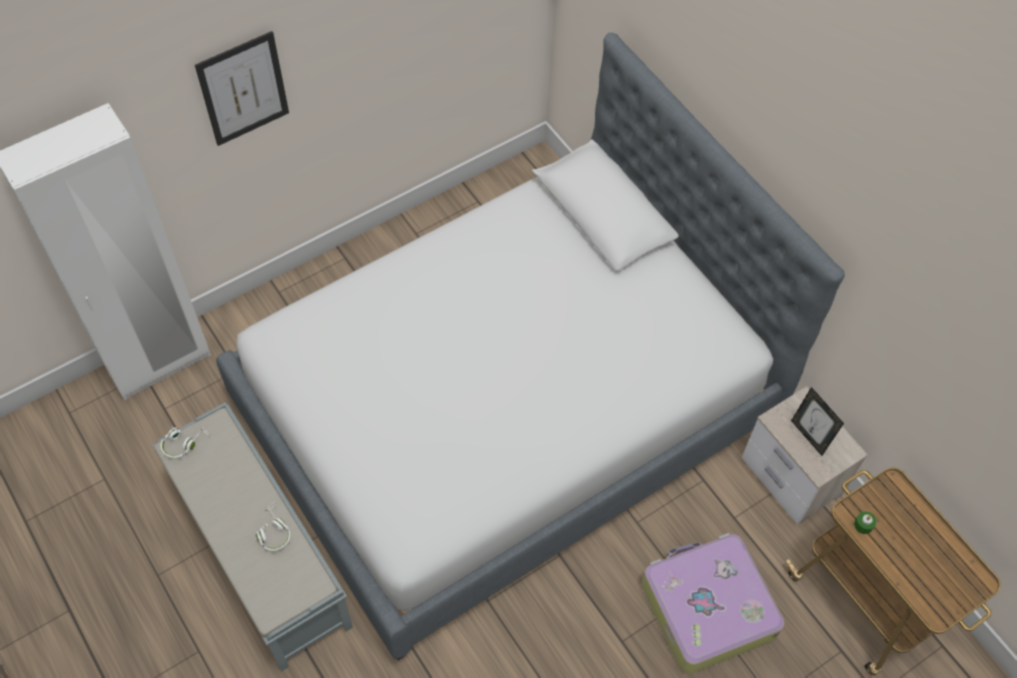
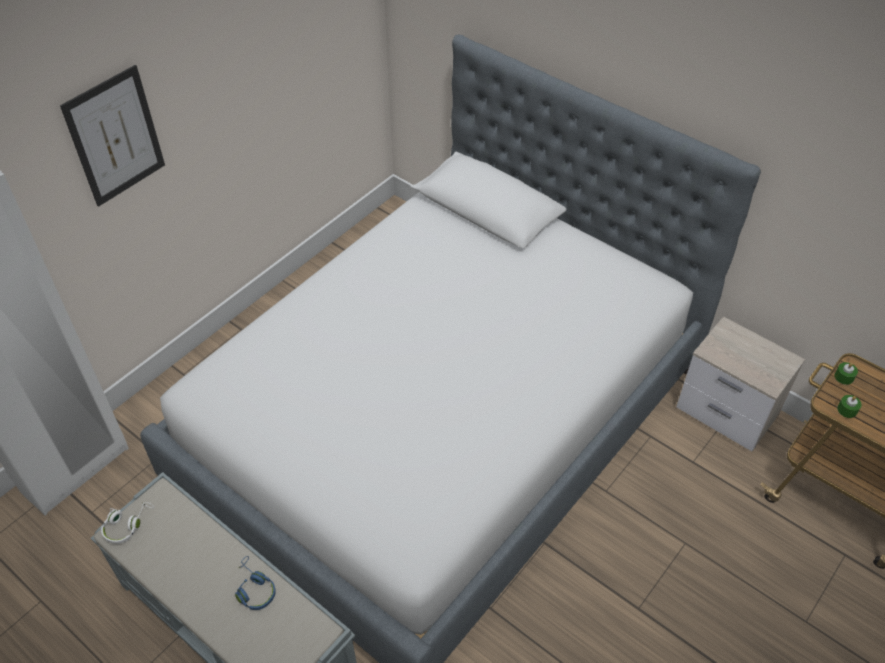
camera: 15 degrees left, 10 degrees down
white headphones [256,503,291,552] -> blue headphones [235,556,276,610]
suitcase [641,533,784,674] -> none
picture frame [791,387,844,456] -> none
none -> green candle [834,362,858,385]

